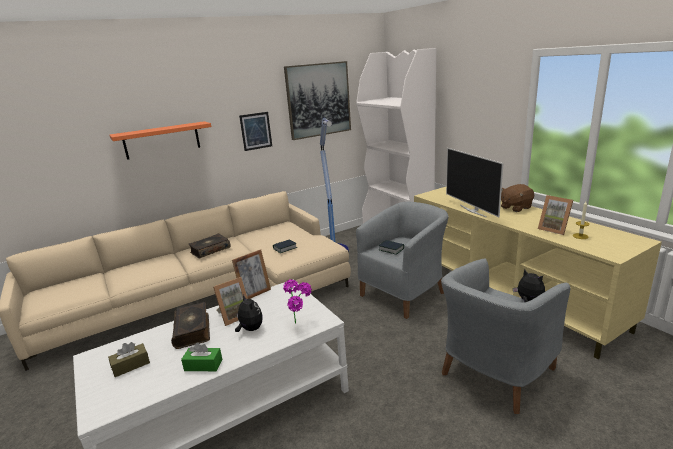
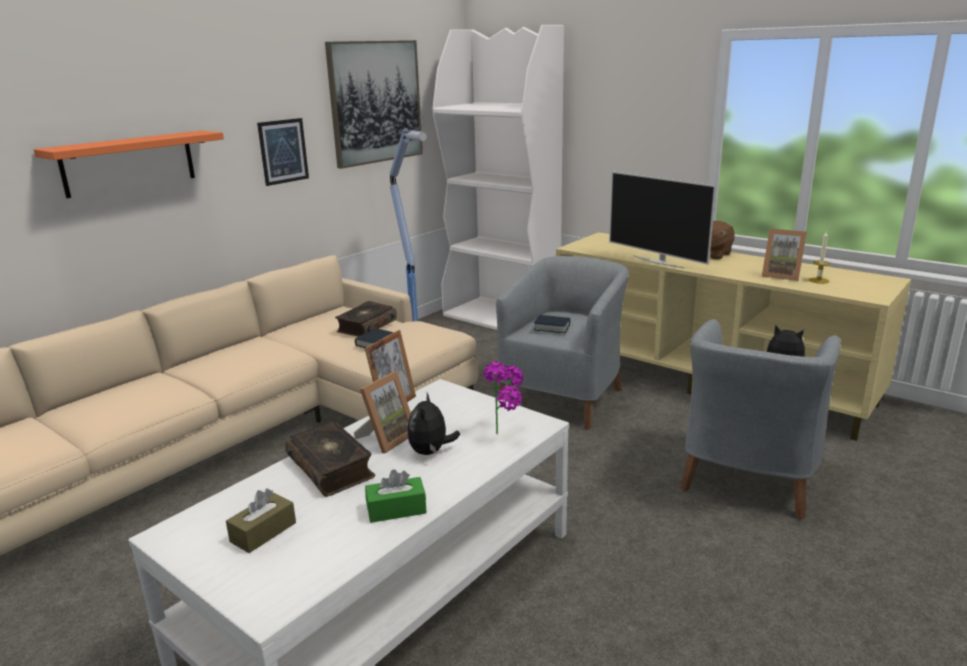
camera: 20 degrees left, 0 degrees up
book [189,234,230,259] -> book moved to [335,301,397,337]
plush toy [235,294,263,332] -> plush toy turned 120 degrees counterclockwise [407,393,460,455]

